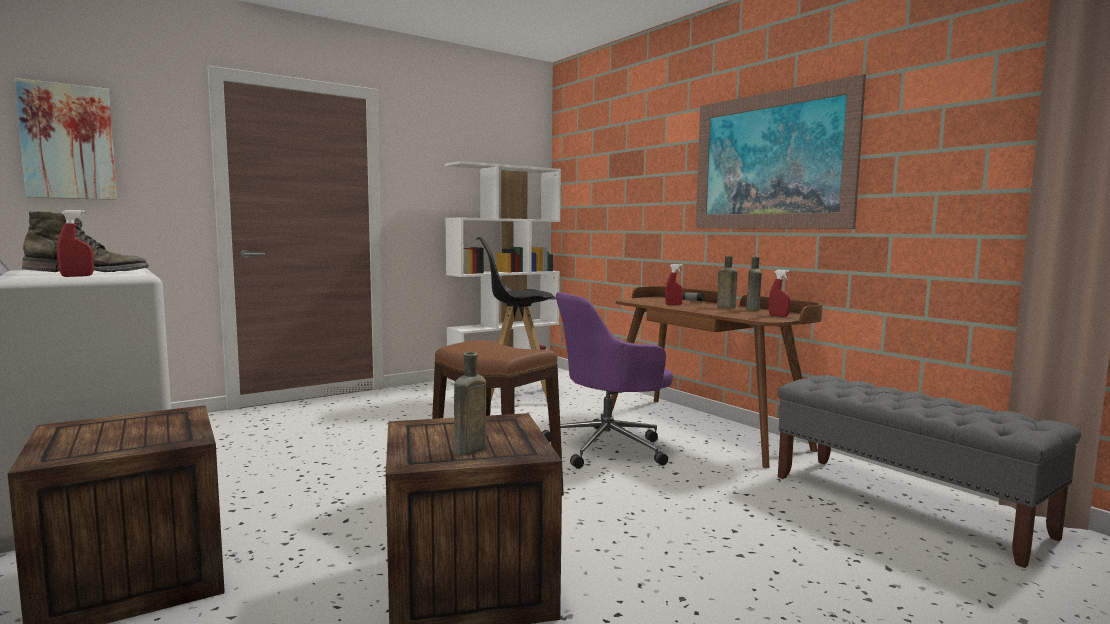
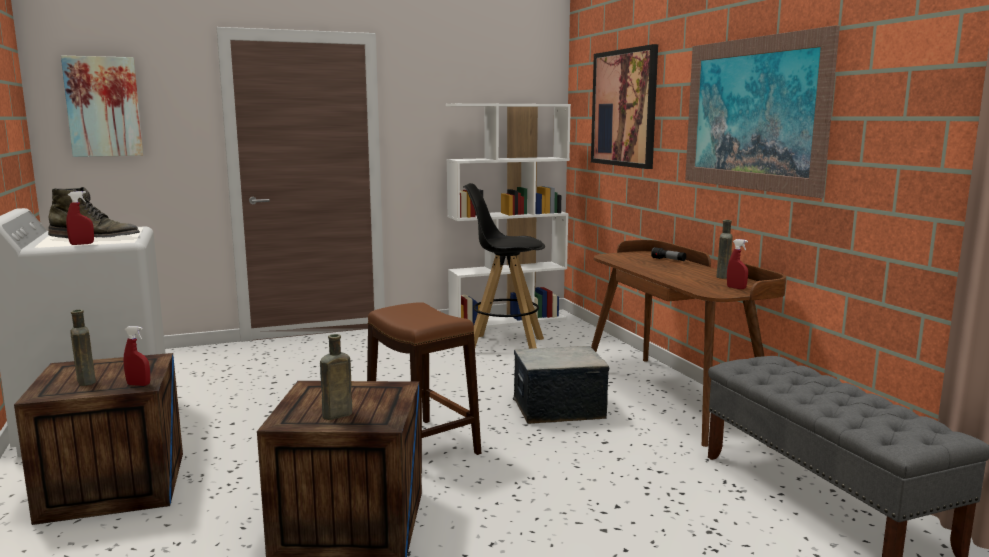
camera: 15 degrees right, 5 degrees up
purple office chair [542,292,673,469] -> storage box [513,346,609,424]
red spray bottle [665,264,683,305] -> red spray bottle moved to [124,326,150,386]
brown bottle [717,256,738,308] -> brown bottle moved to [70,310,96,386]
none -> picture [591,44,658,169]

